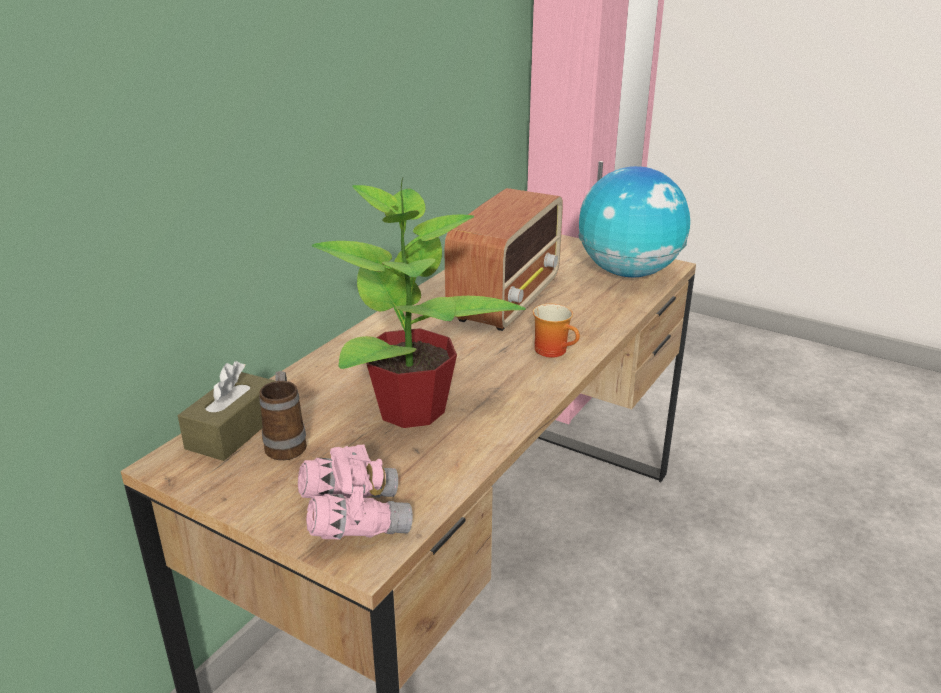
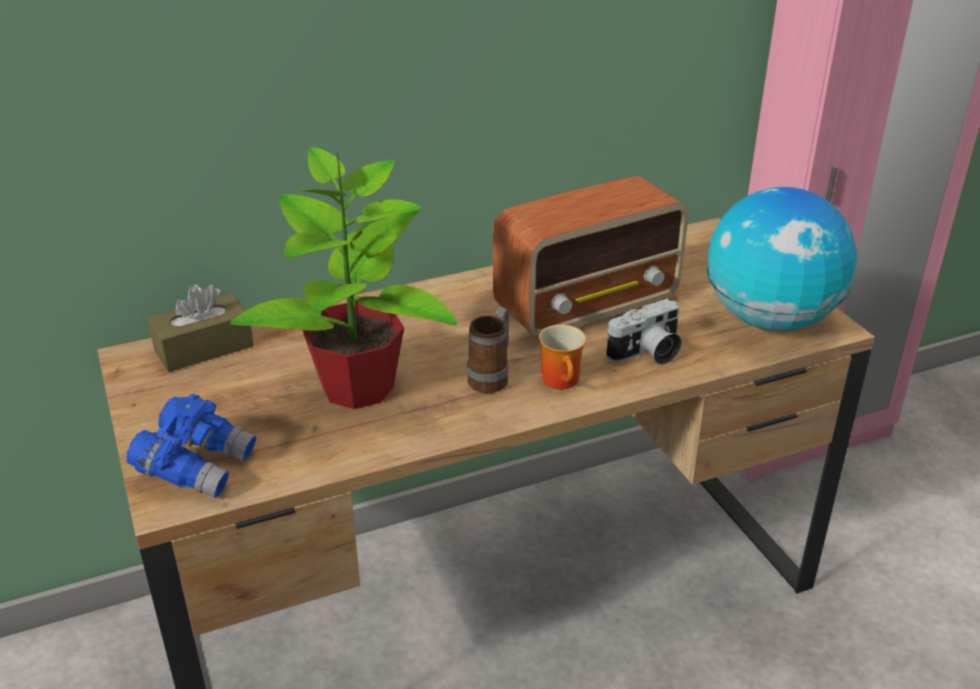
camera: 35 degrees right, 5 degrees up
mug [259,371,307,460] -> mug moved to [467,307,509,393]
pink binoculars [298,445,413,539] -> blue binoculars [127,394,256,498]
none -> camera [606,299,682,365]

